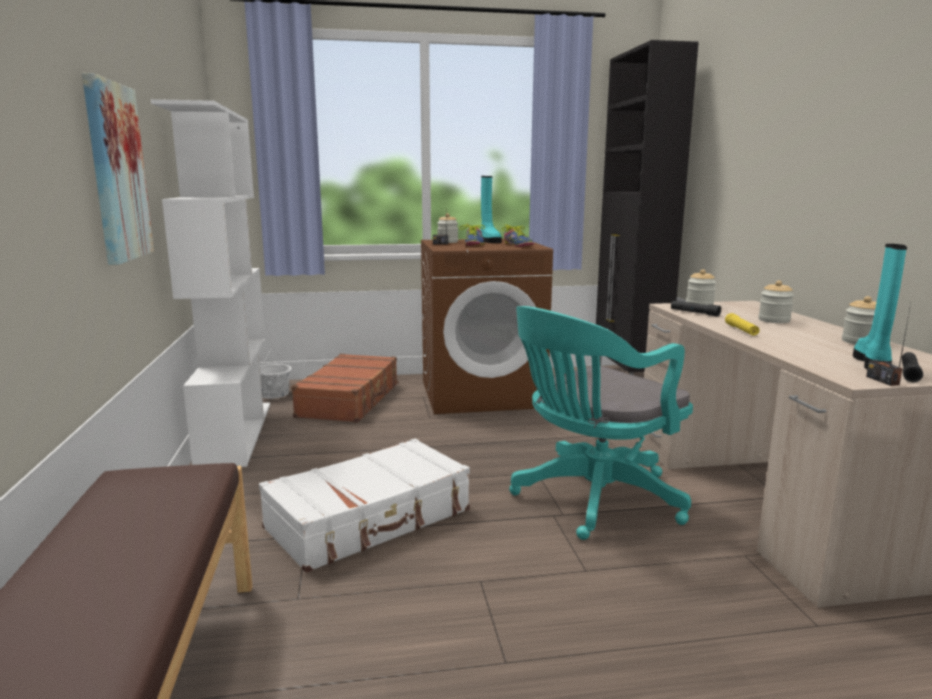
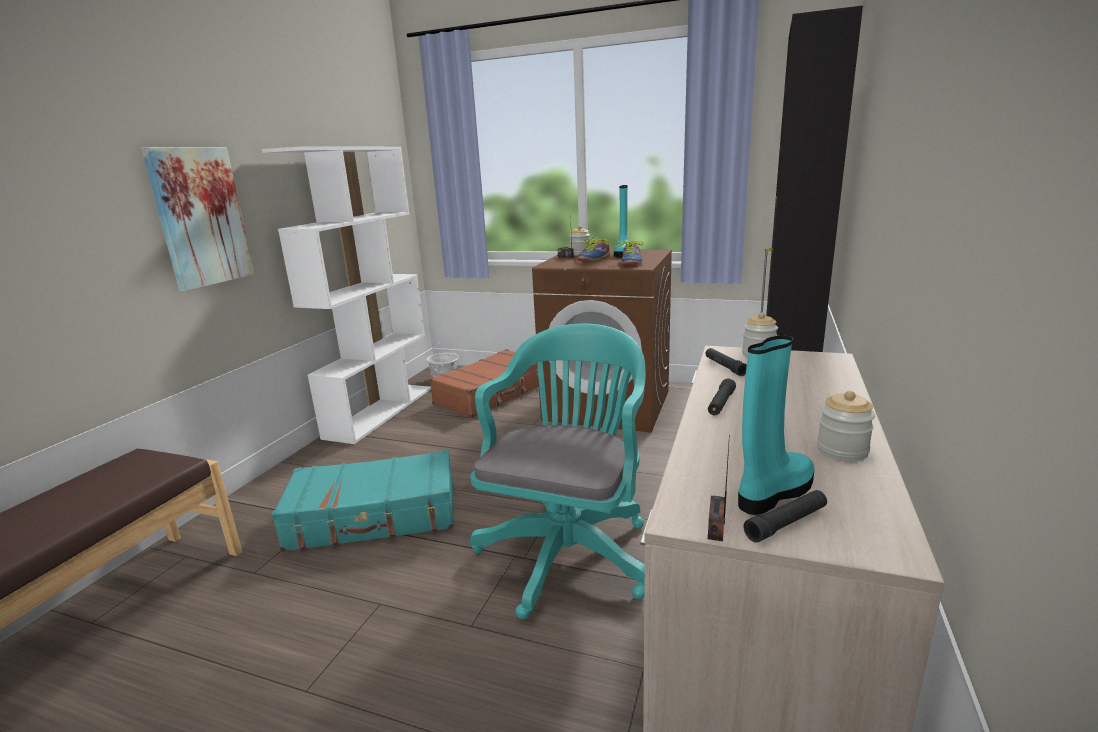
camera: 30 degrees right, 5 degrees up
white suitcase [259,438,470,573] -> turquoise suitcase [272,450,454,552]
turquoise office chair [509,306,693,540] -> turquoise office chair turned 120 degrees clockwise [470,323,646,619]
yellow flashlight [725,313,759,336] -> black flashlight [708,379,736,415]
jar [758,281,794,323] -> none

